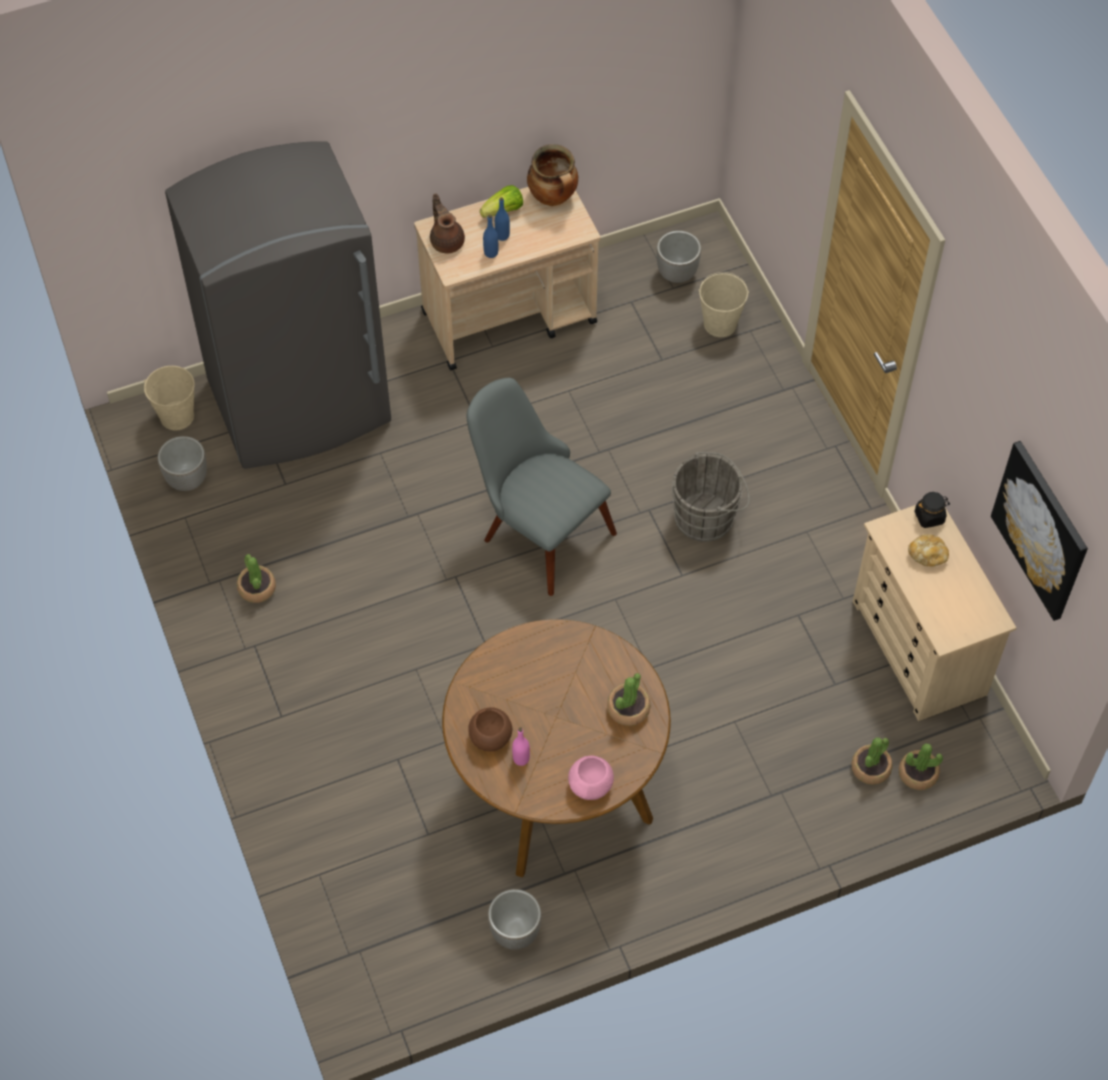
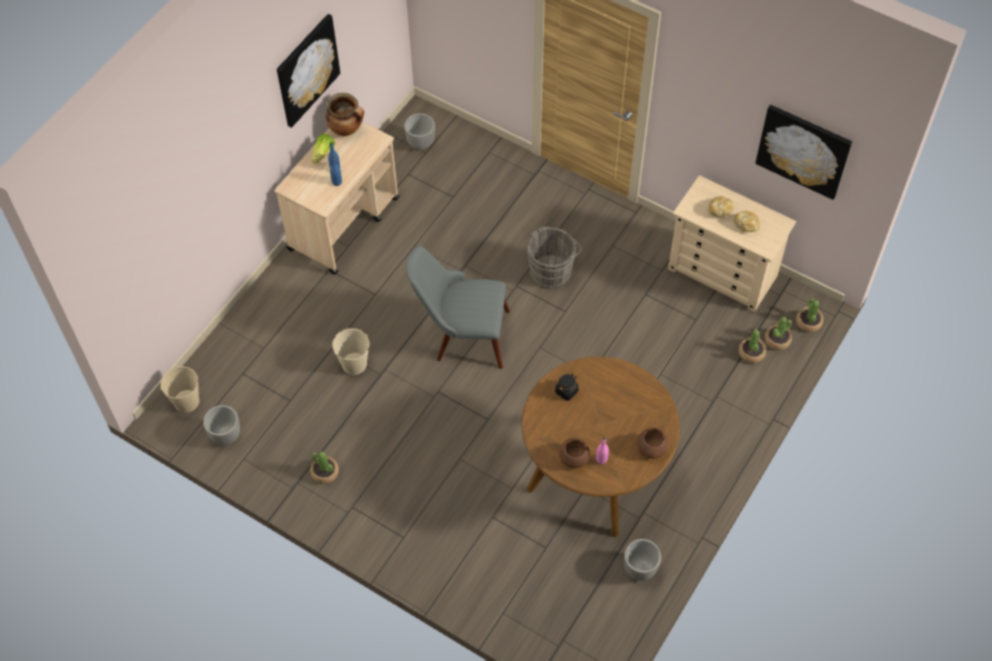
camera: 35 degrees left, 0 degrees up
grey fridge [165,141,391,469] -> none
brown teapot [430,194,465,253] -> none
pink bowl [568,756,614,800] -> brown bowl [637,428,668,459]
potted plant [607,673,651,726] -> potted plant moved to [796,298,823,332]
beige bucket [698,272,749,337] -> beige bucket moved to [332,328,369,375]
black jar [914,492,950,528] -> black jar moved to [555,374,579,401]
none -> picture [277,14,340,128]
none -> bread [734,211,760,232]

